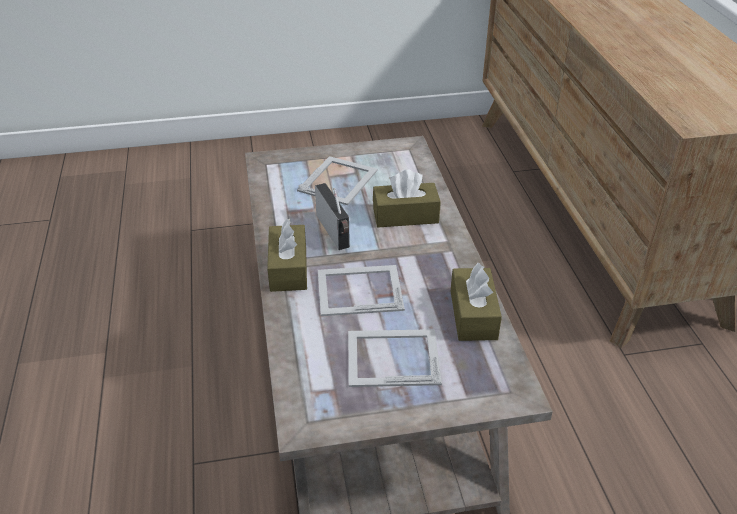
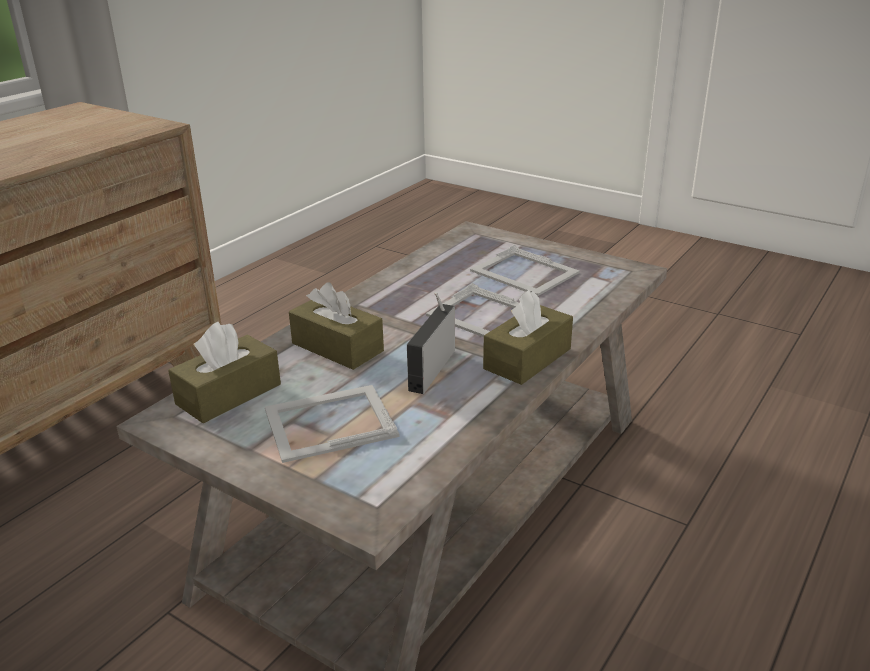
camera: 135 degrees left, 10 degrees down
brown tissue box [451,263,502,341] -> brown tissue box moved to [168,322,281,423]

